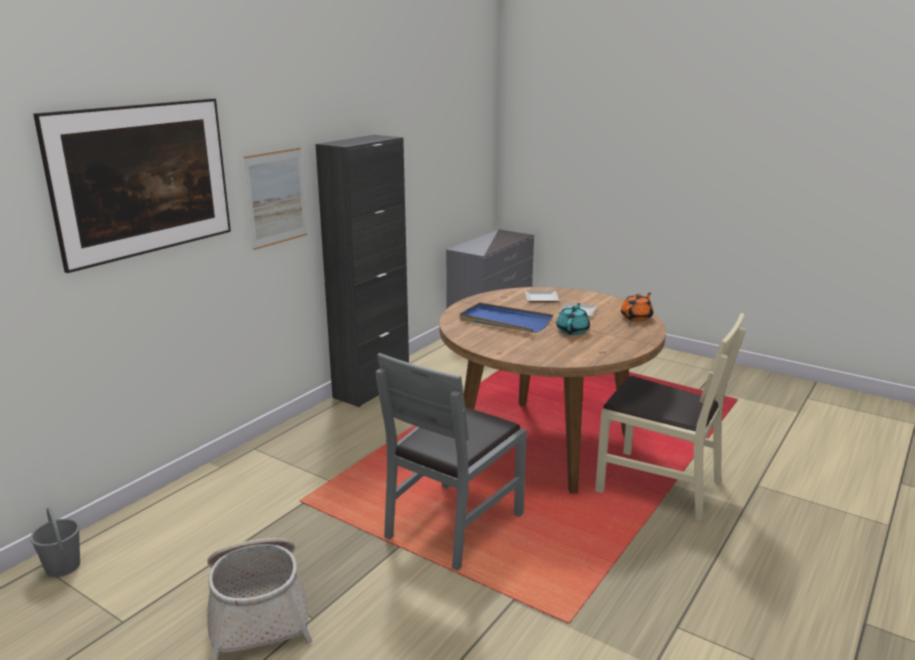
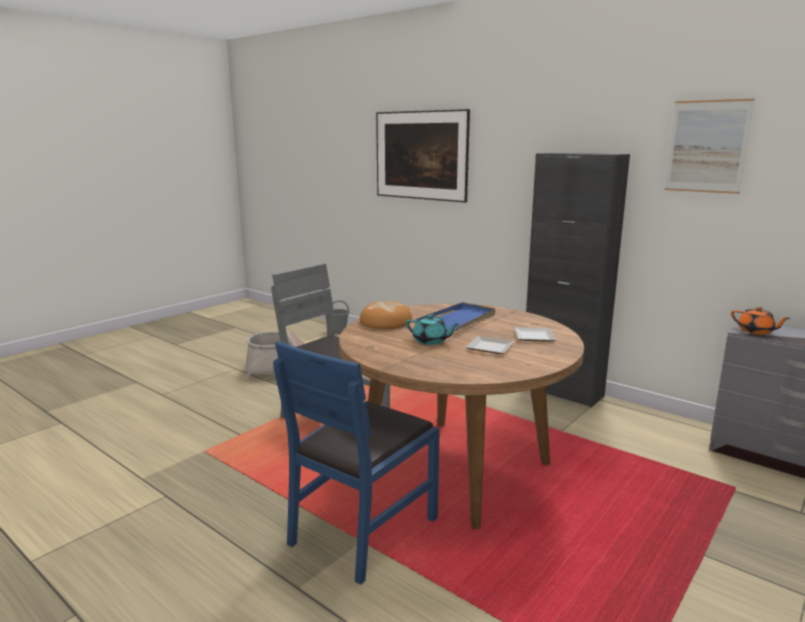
camera: 95 degrees right, 5 degrees down
picture [244,147,307,250] -> picture moved to [664,99,755,194]
beige chair [595,313,745,521] -> blue chair [273,341,440,585]
orange teapot [621,293,653,321] -> orange teapot moved to [731,307,790,335]
none -> bread [360,301,412,329]

